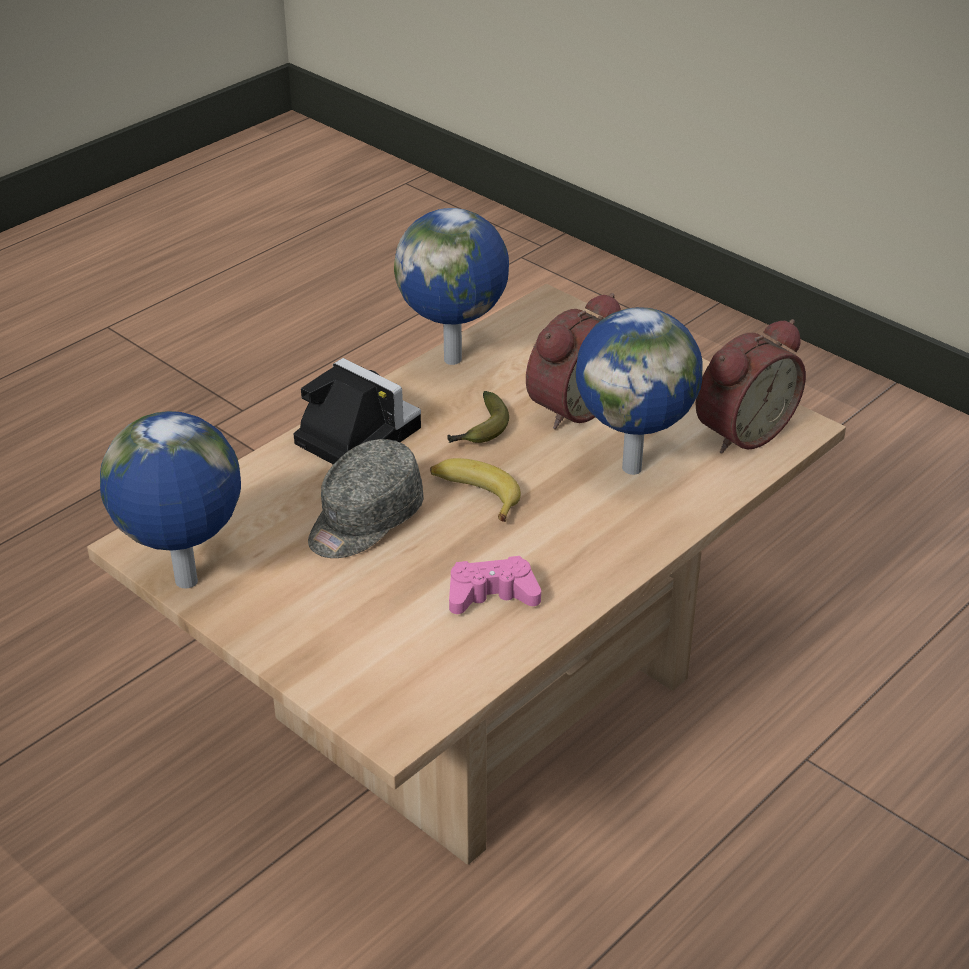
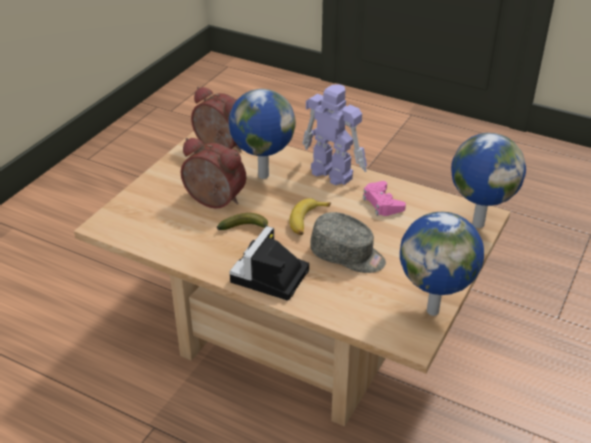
camera: 105 degrees left, 0 degrees up
globe [394,208,509,365] -> globe moved to [451,133,526,228]
none -> toy robot [302,84,367,185]

